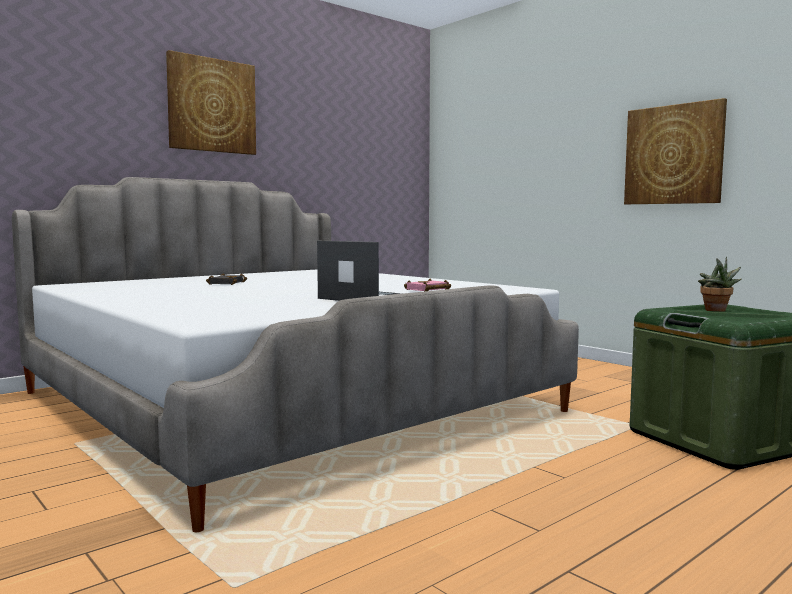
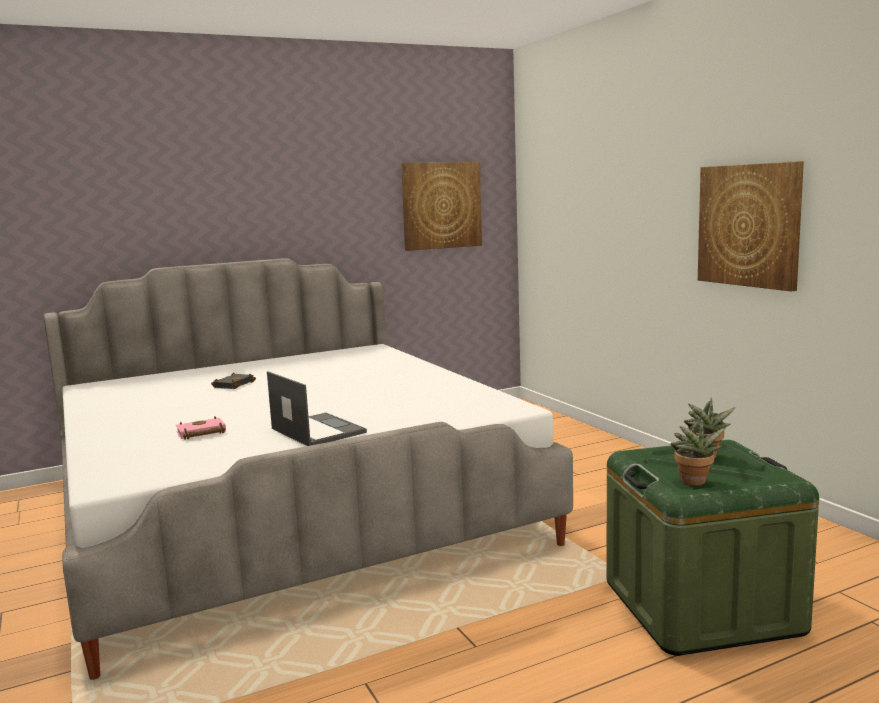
camera: 15 degrees right, 5 degrees up
picture [166,50,256,155] -> picture moved to [401,162,482,251]
pink book [404,279,451,291] -> pink book moved to [176,417,226,440]
none -> potted plant [670,418,726,486]

